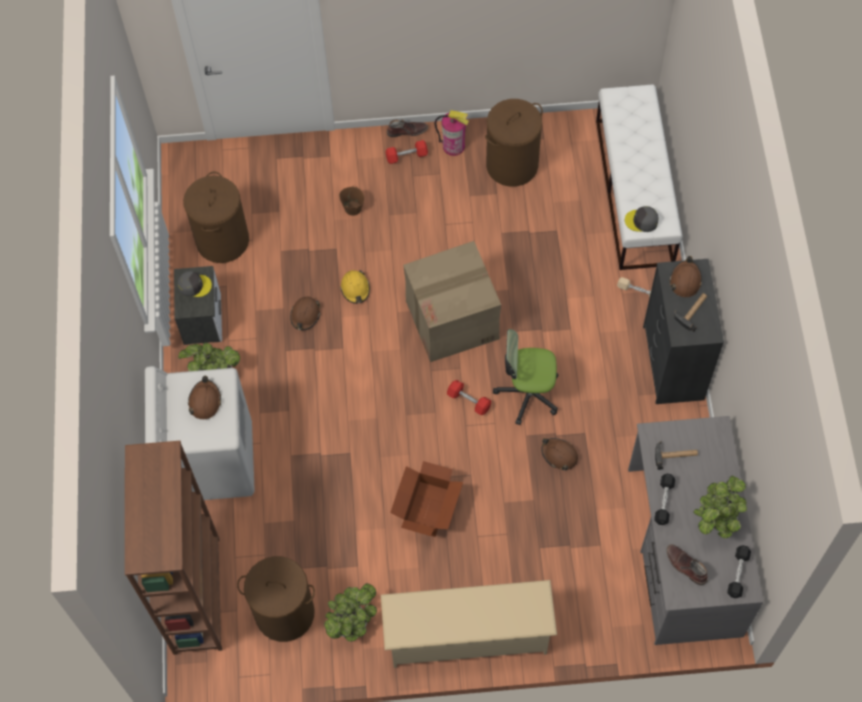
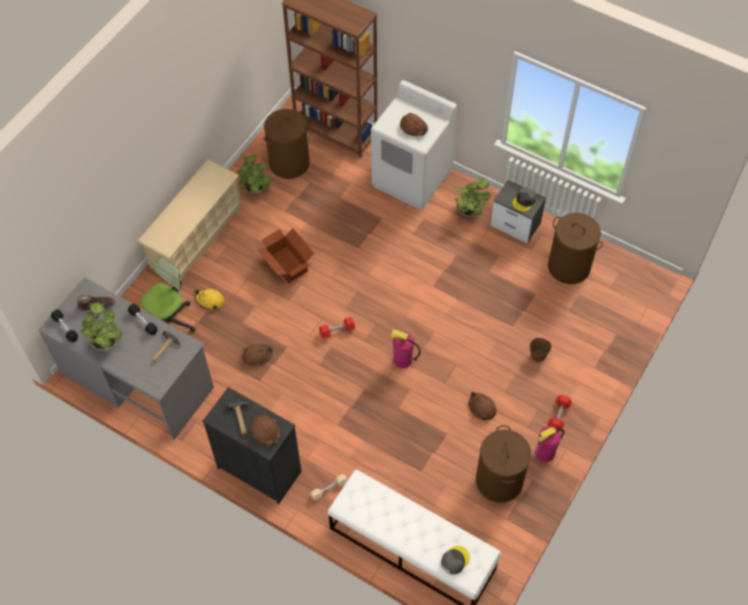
camera: 125 degrees right, 5 degrees down
brown hard hat [290,297,321,330] -> brown hard hat moved to [469,392,497,420]
yellow hard hat [340,270,370,304] -> yellow hard hat moved to [194,289,224,310]
brown boot [387,120,428,137] -> none
cardboard box [403,241,501,362] -> fire extinguisher [390,329,421,368]
office chair [493,329,559,425] -> office chair moved to [140,256,196,332]
grey cap [625,206,659,232] -> grey cap moved to [441,546,470,575]

